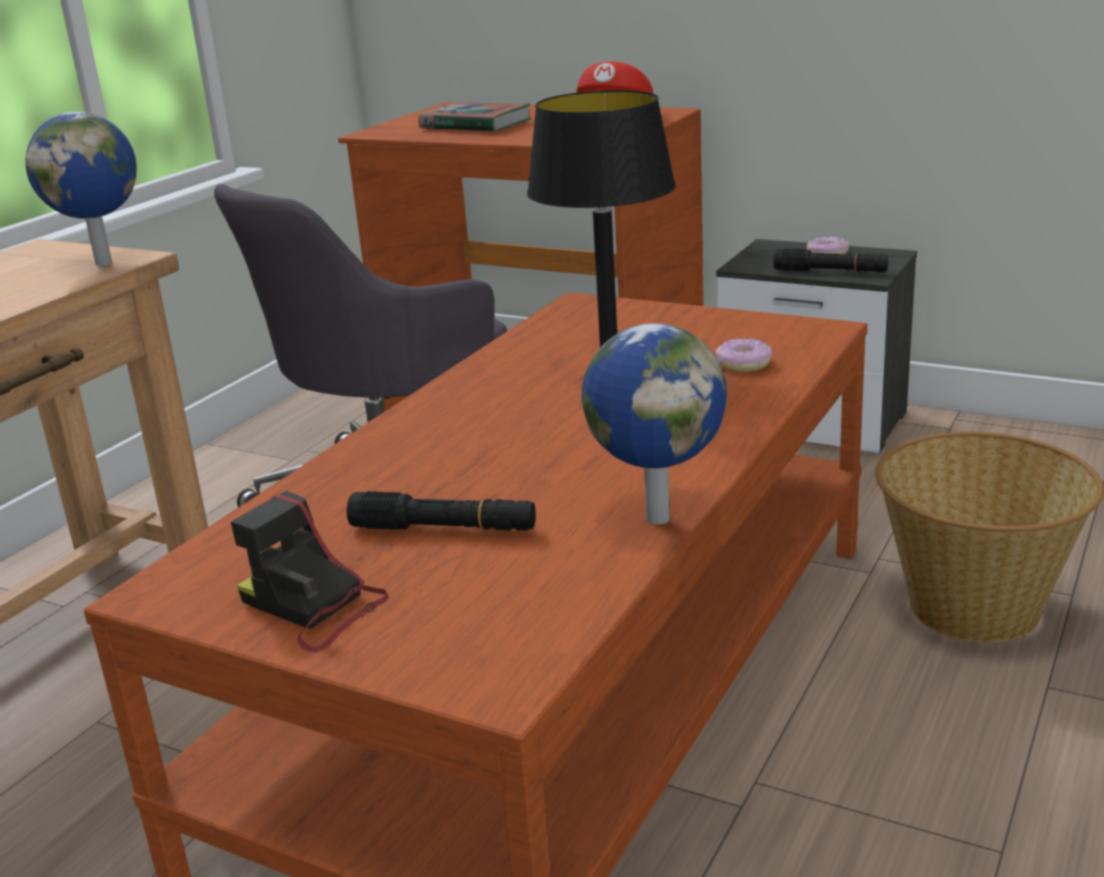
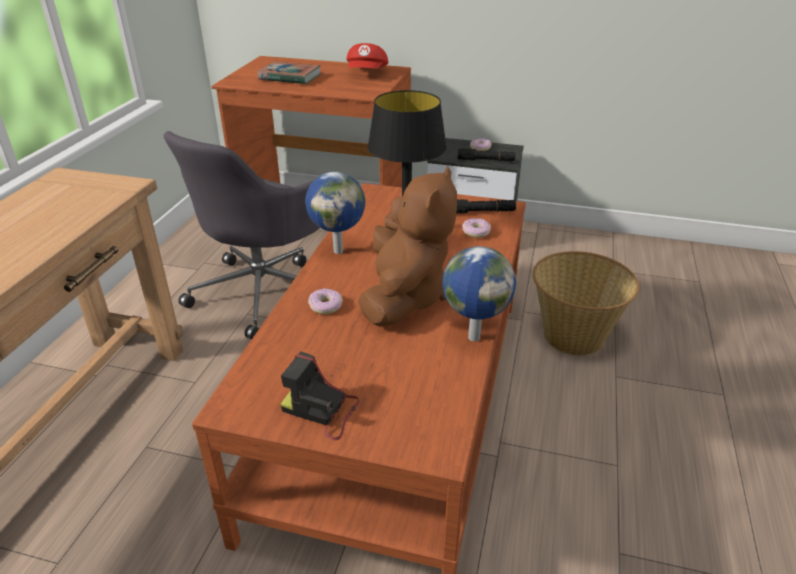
camera: 15 degrees left, 10 degrees up
globe [26,112,137,266] -> globe moved to [305,172,365,254]
black flashlight [347,491,536,531] -> black flashlight moved to [456,199,516,214]
none -> donut [308,288,343,314]
none -> brown plush toy [358,166,457,327]

